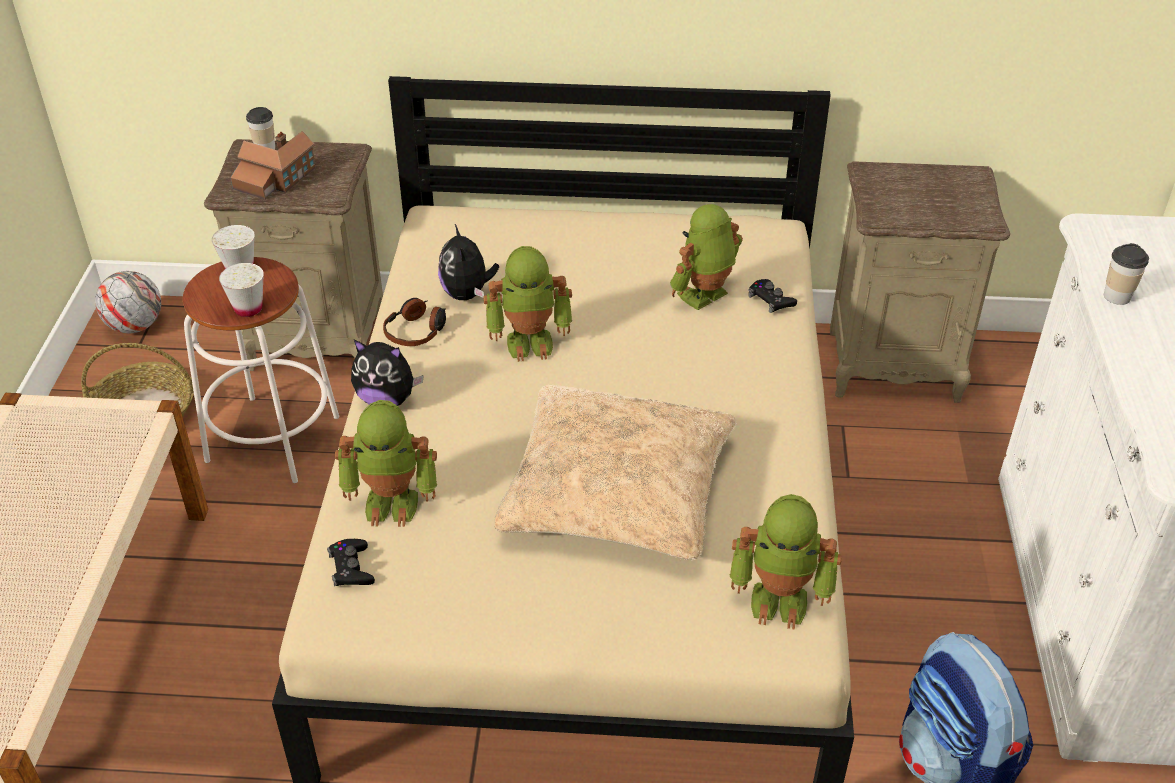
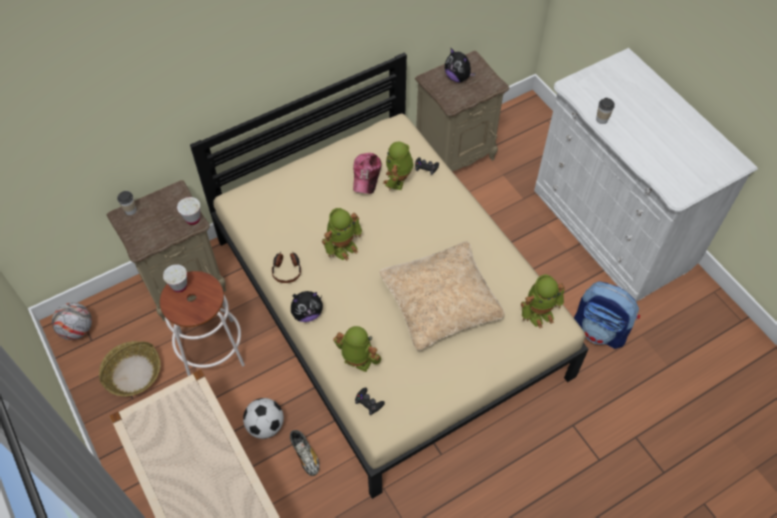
camera: 35 degrees left, 15 degrees up
white cup [219,263,264,317] -> white cup moved to [177,197,200,225]
toy house [230,131,316,199] -> none
toy robot [335,400,437,527] -> toy robot turned 120 degrees counterclockwise [333,326,381,372]
plush toy [438,224,499,300] -> plush toy moved to [445,48,476,82]
none -> football [243,398,284,439]
none -> shoe [290,430,320,476]
none -> cap [353,153,382,194]

